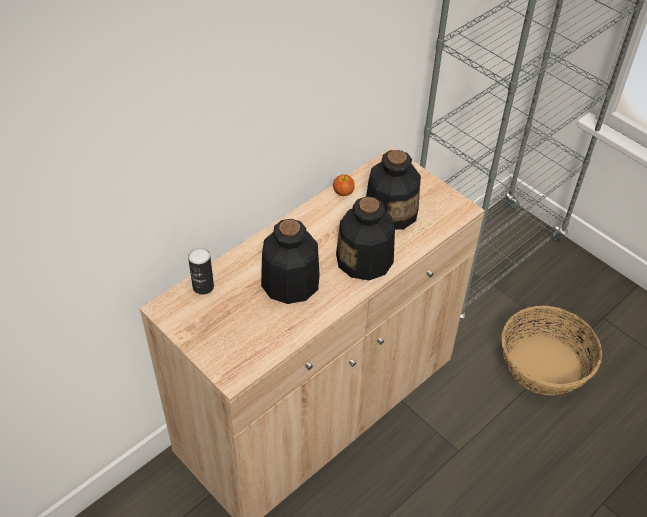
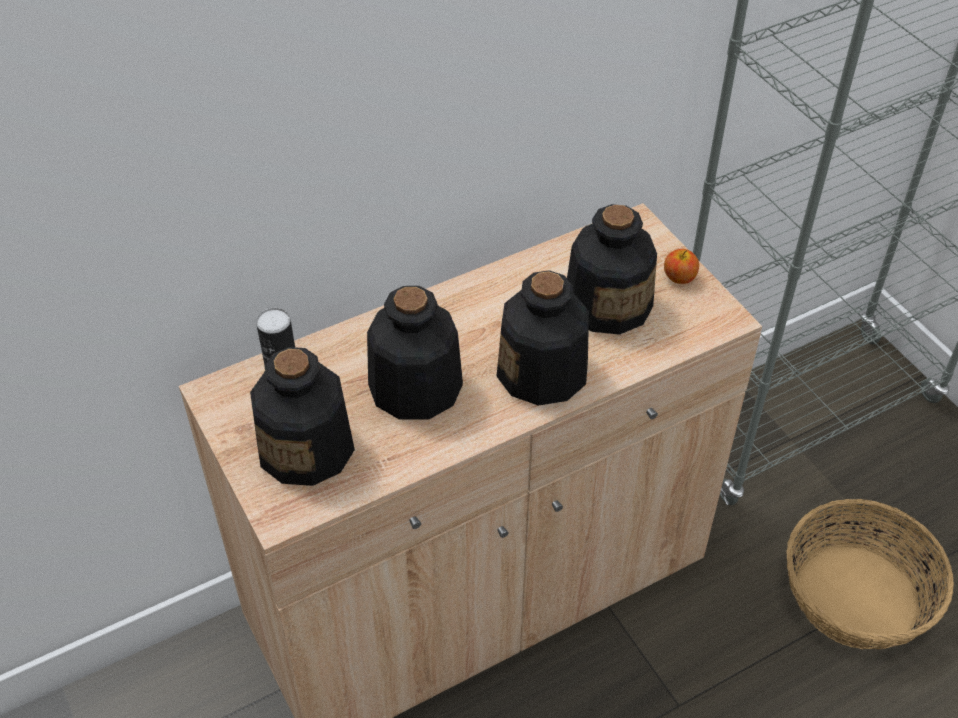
camera: 15 degrees right, 0 degrees up
apple [333,174,355,196] -> apple moved to [664,249,699,284]
none -> bottle [250,347,355,486]

